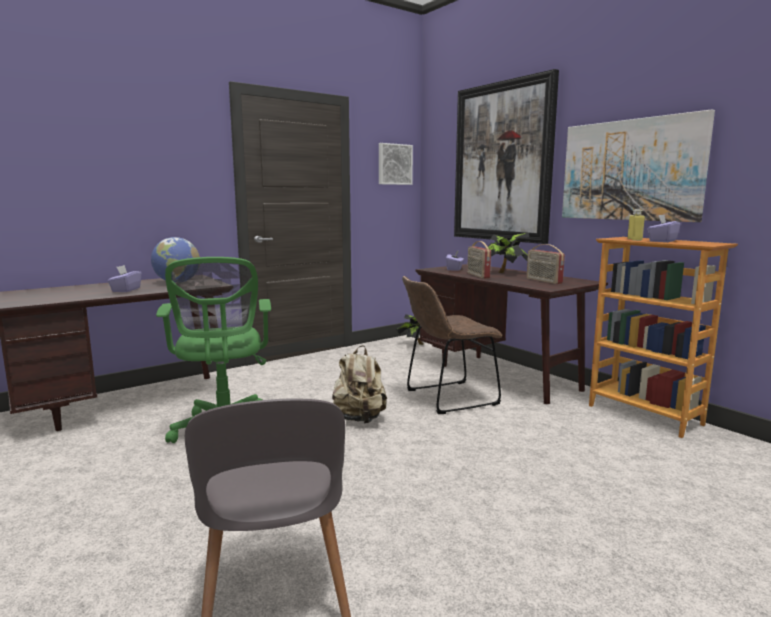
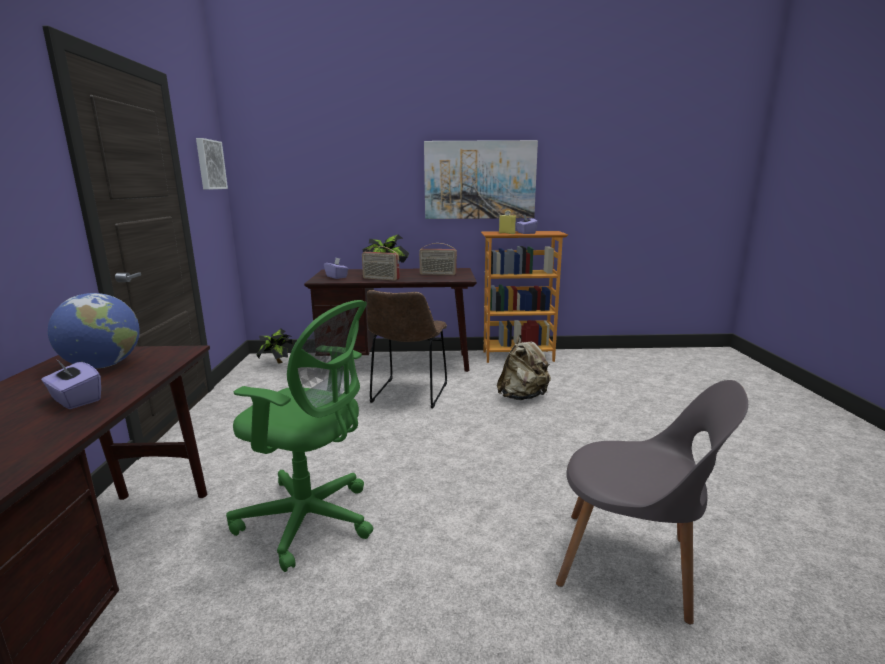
camera: 55 degrees left, 5 degrees up
beige backpack [332,345,387,424] -> beige backpack moved to [497,335,551,400]
picture [454,69,559,244] -> none

